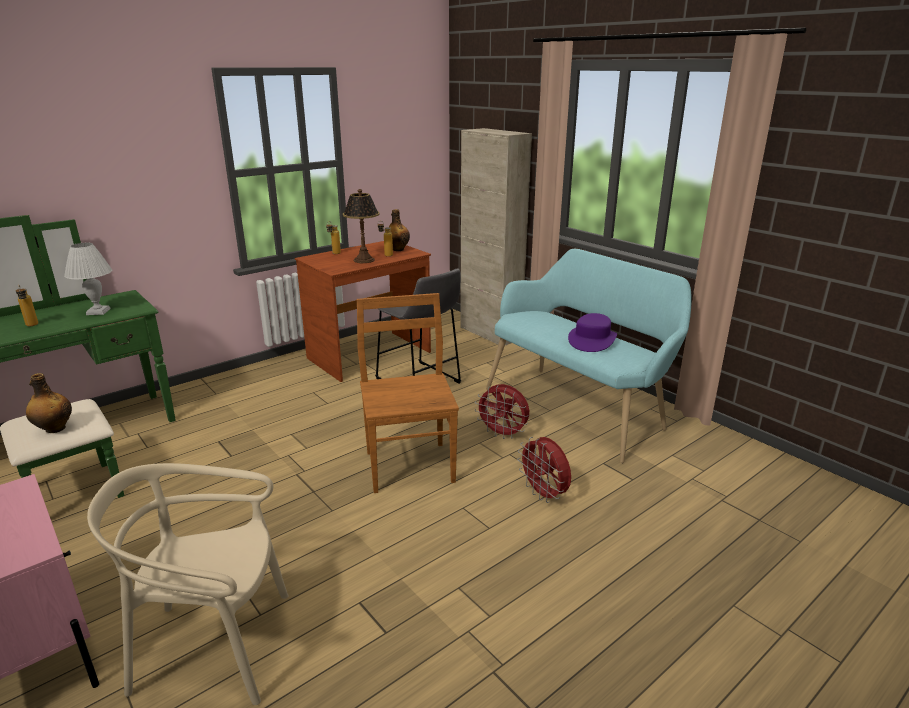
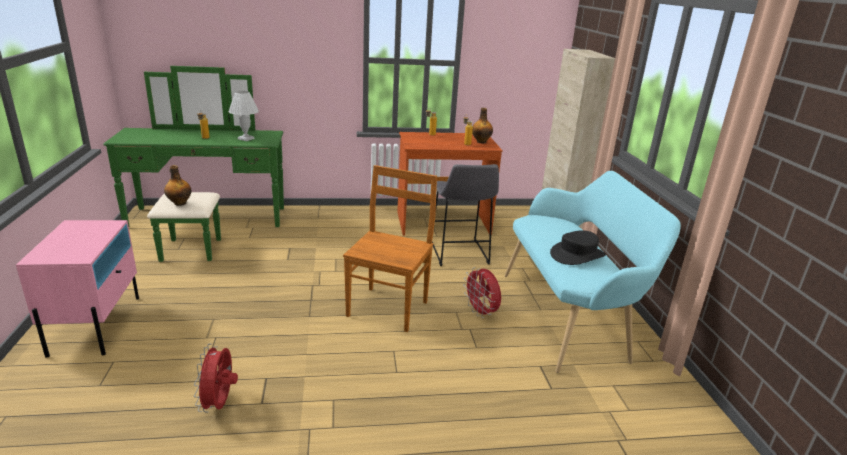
camera: 30 degrees right, 0 degrees up
beige chair [87,463,289,705] -> none
table lamp [343,189,380,263] -> none
red fan [517,437,571,503] -> red fan moved to [194,344,238,412]
purple hat [568,313,617,352] -> black hat [550,230,606,265]

